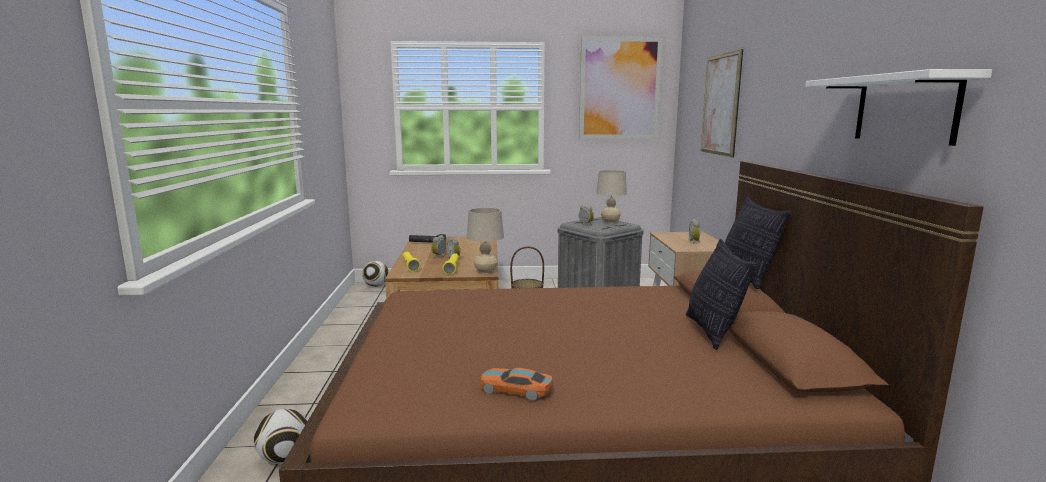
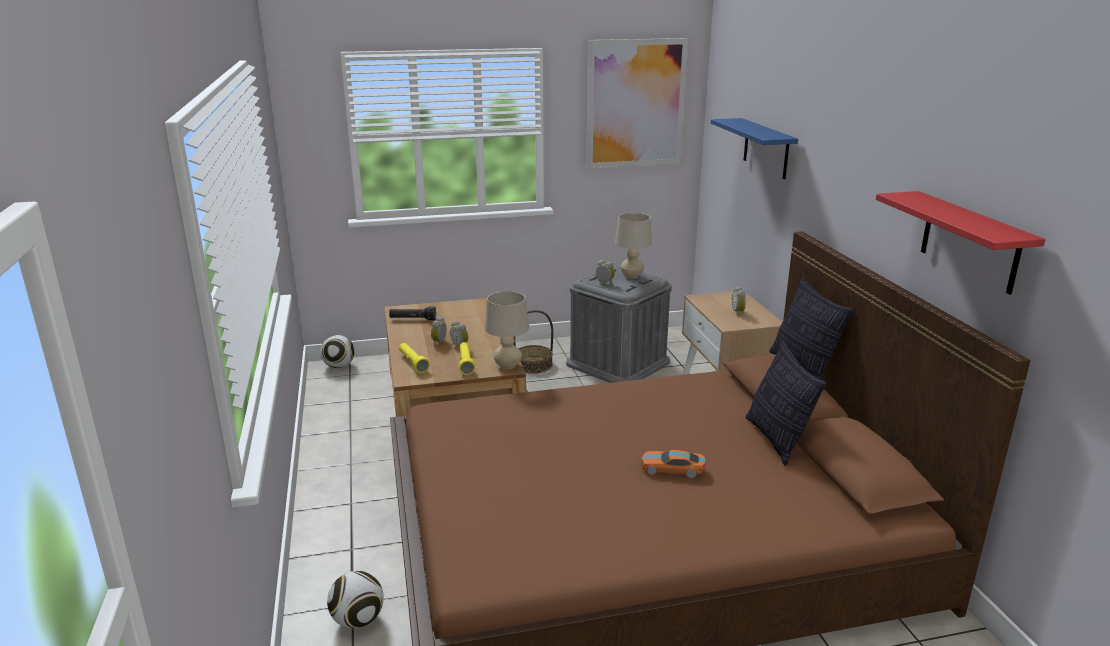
camera: 10 degrees left, 10 degrees up
toy car [480,368,553,401] -> toy car moved to [641,450,706,478]
picture [701,49,743,157] -> blue shelf [711,118,798,179]
white shelf [805,69,992,146] -> red shelf [876,191,1045,295]

